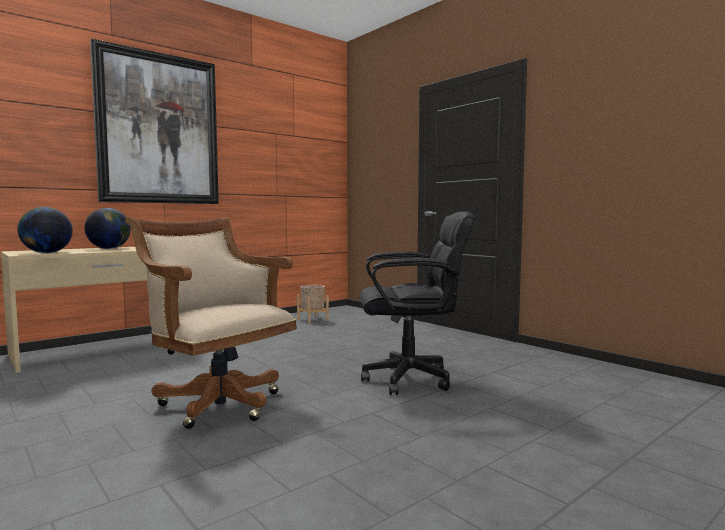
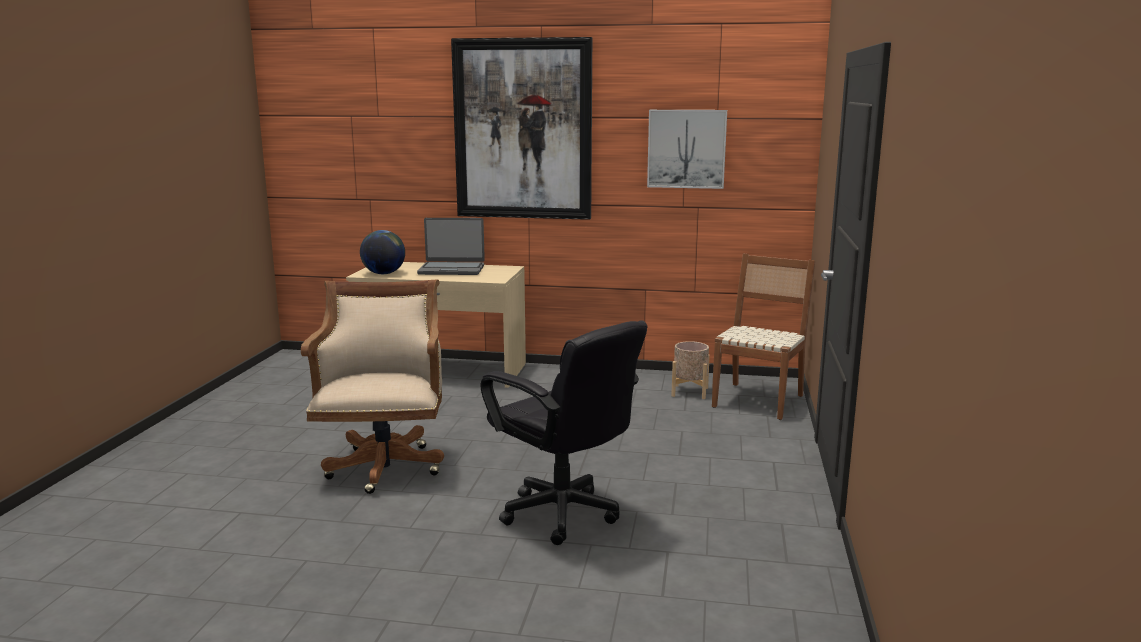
camera: 50 degrees right, 10 degrees up
globe [84,208,131,249] -> laptop [417,218,485,275]
none -> picture [647,110,727,189]
none -> chair [712,254,815,420]

